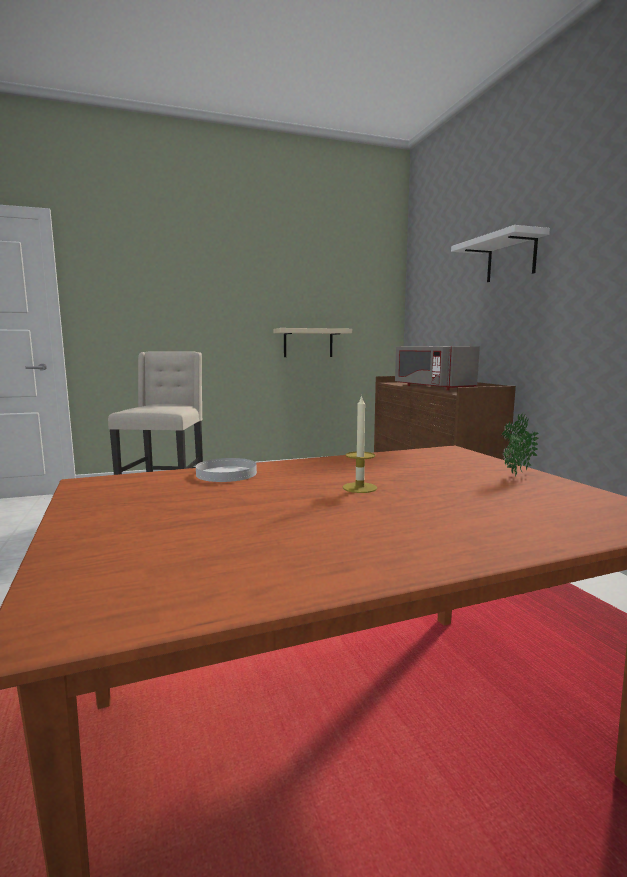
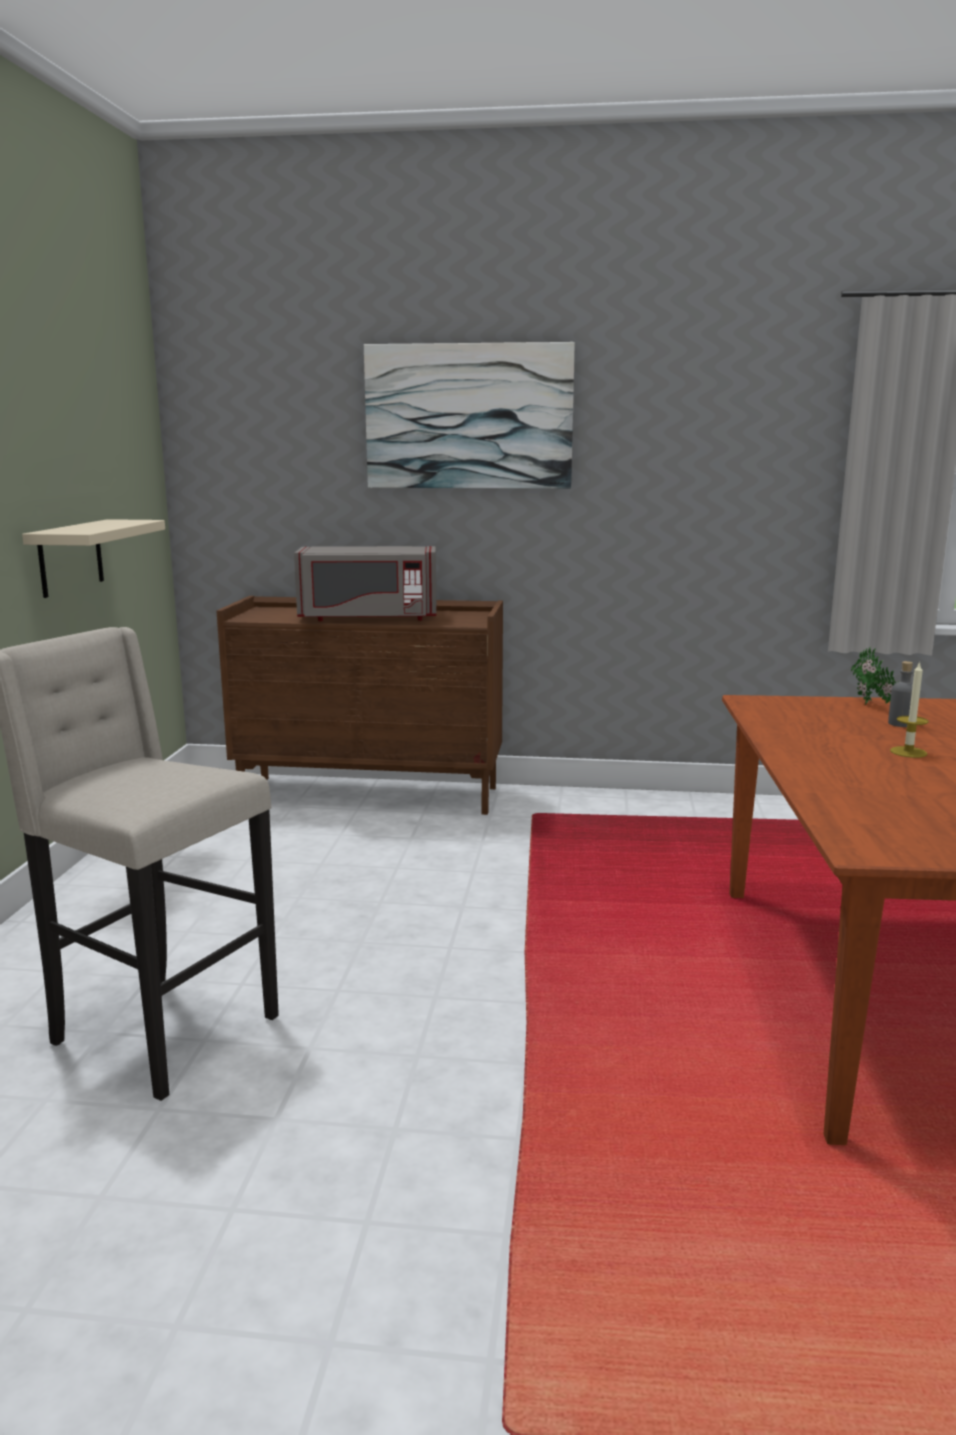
camera: 65 degrees left, 5 degrees up
white plate [196,458,257,482] -> none
white shelf [451,225,550,282] -> picture [364,342,575,489]
none -> grey bottle [888,661,913,727]

